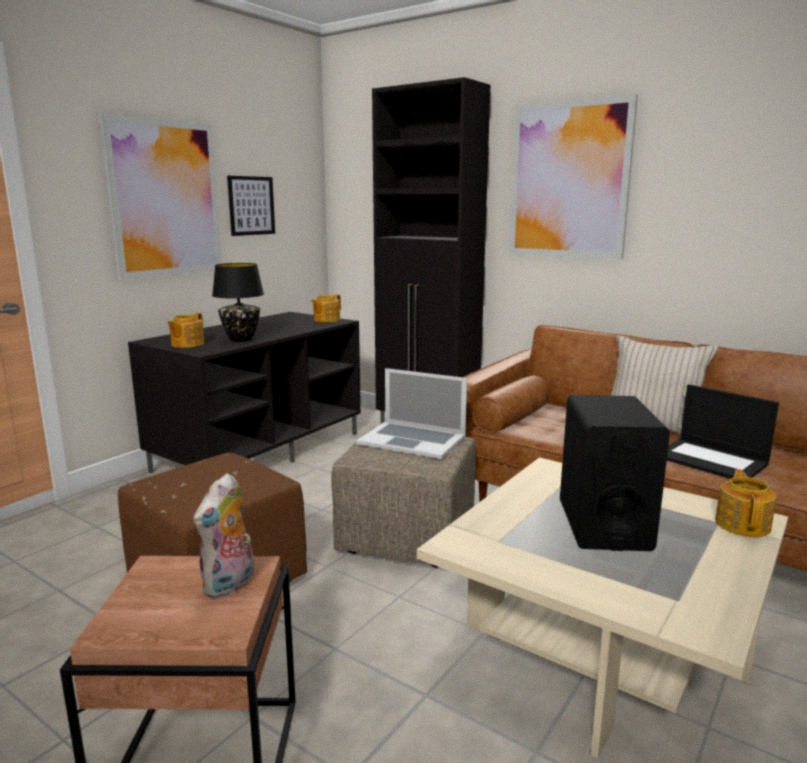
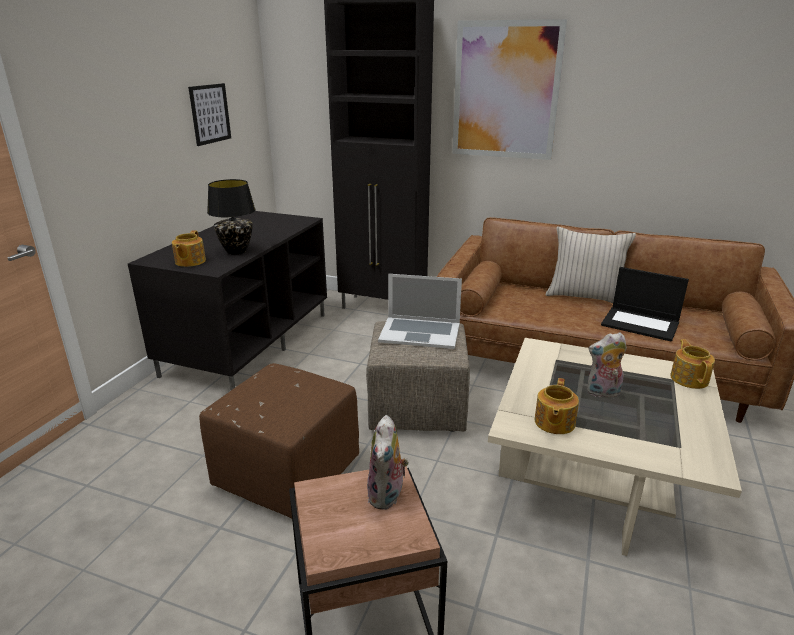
camera: 15 degrees left, 10 degrees up
picture [99,112,222,280] -> none
teapot [311,294,341,322] -> teapot moved to [535,378,579,434]
black speaker [560,395,670,551] -> plush toy [587,332,627,397]

